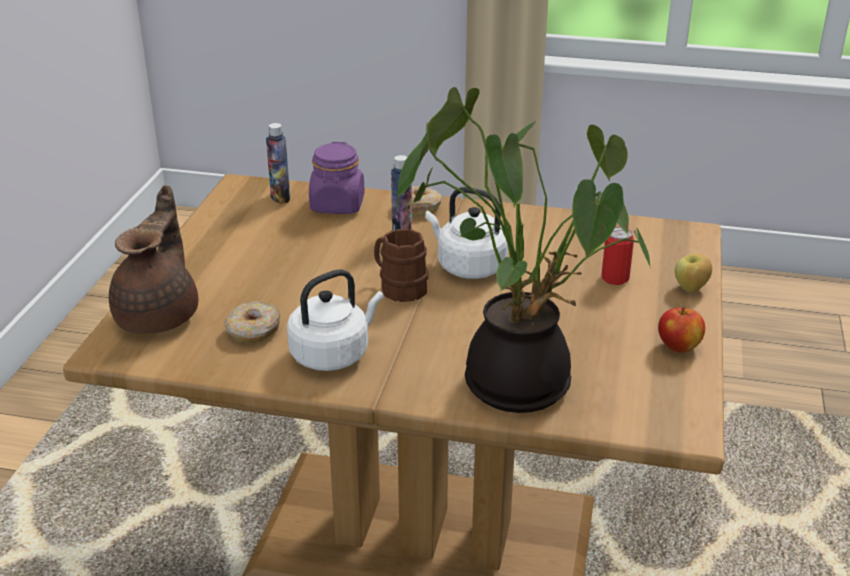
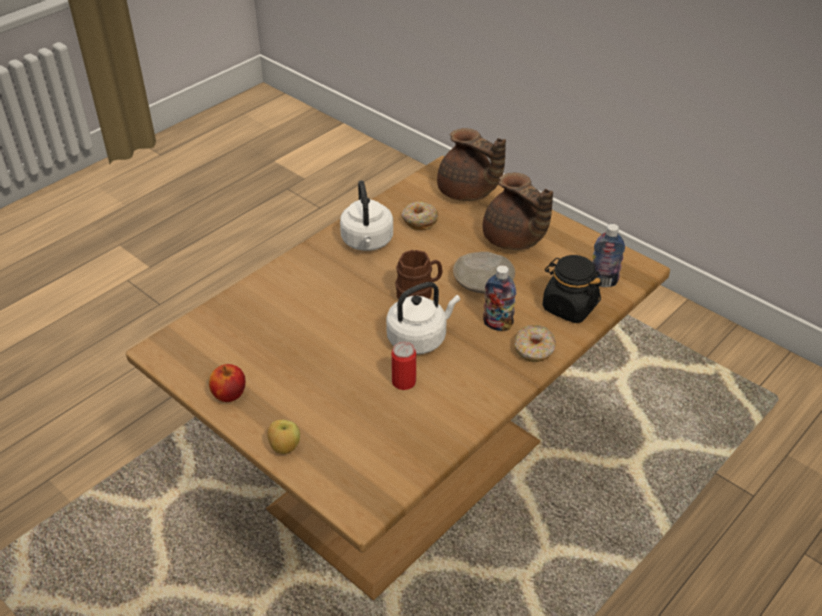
camera: 120 degrees right, 10 degrees up
purple jar [309,142,365,214] -> black jar [543,255,602,323]
potted plant [397,87,651,413] -> none
can [601,226,634,285] -> can moved to [391,342,416,390]
none -> beige plate [453,252,515,294]
none -> brown teapot [483,173,553,250]

